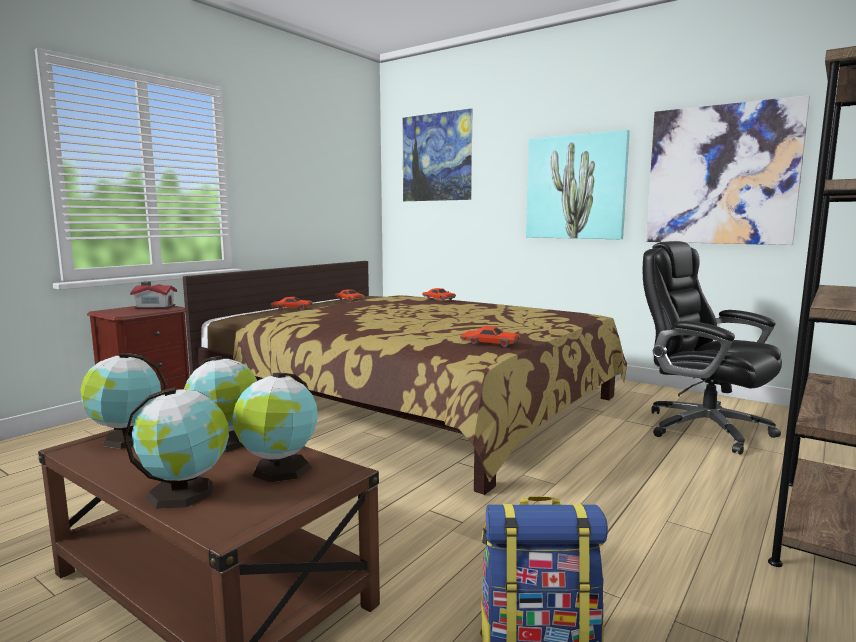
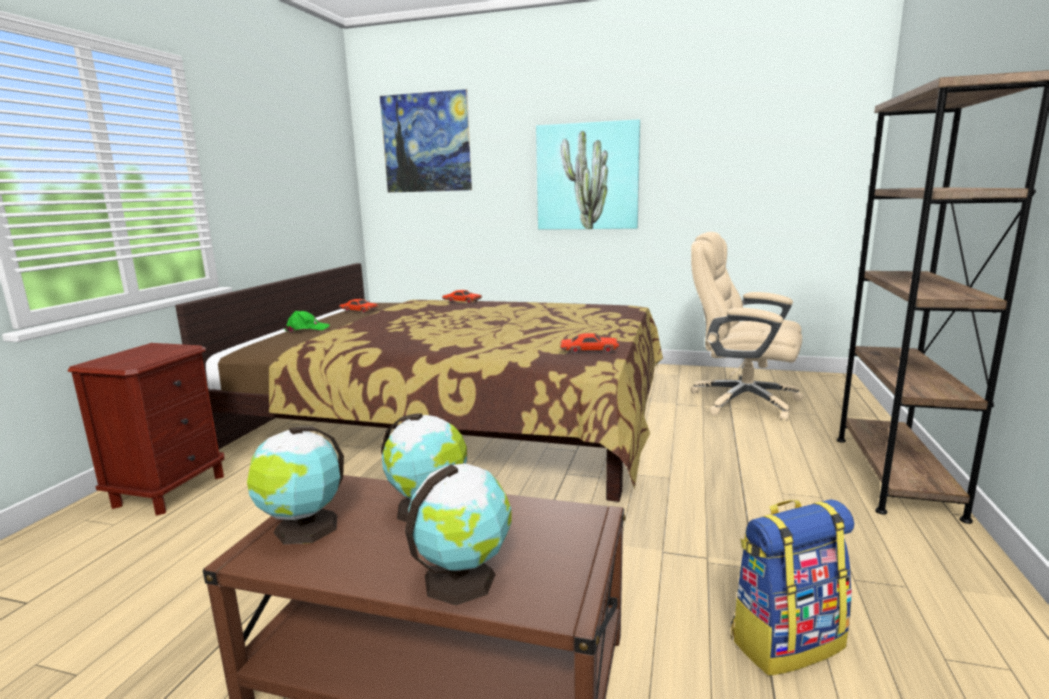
camera: 20 degrees left, 5 degrees up
toy house [130,282,177,309] -> none
globe [232,372,318,482] -> none
red toy car [270,297,312,310] -> green cap [285,311,330,332]
black office chair [643,241,782,455] -> beige office chair [691,232,804,421]
picture [646,95,810,245] -> none

